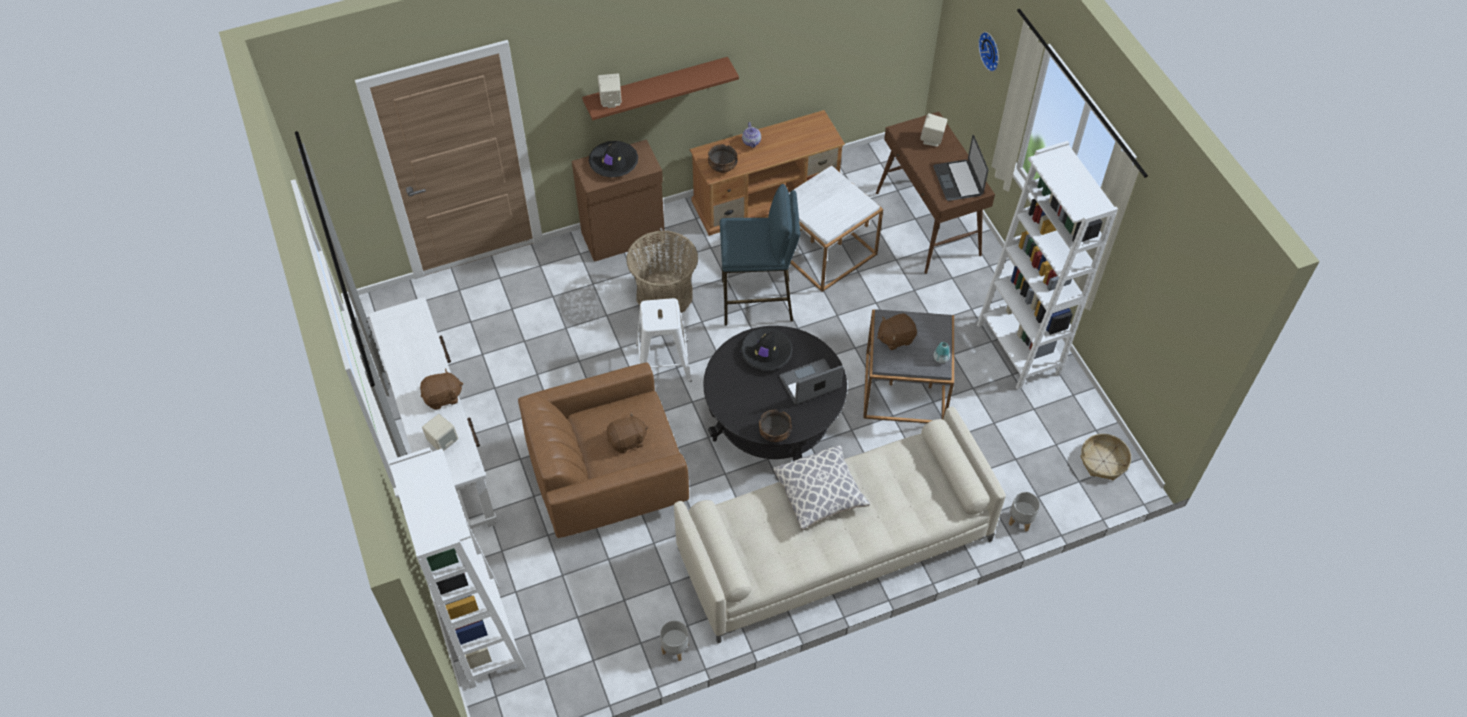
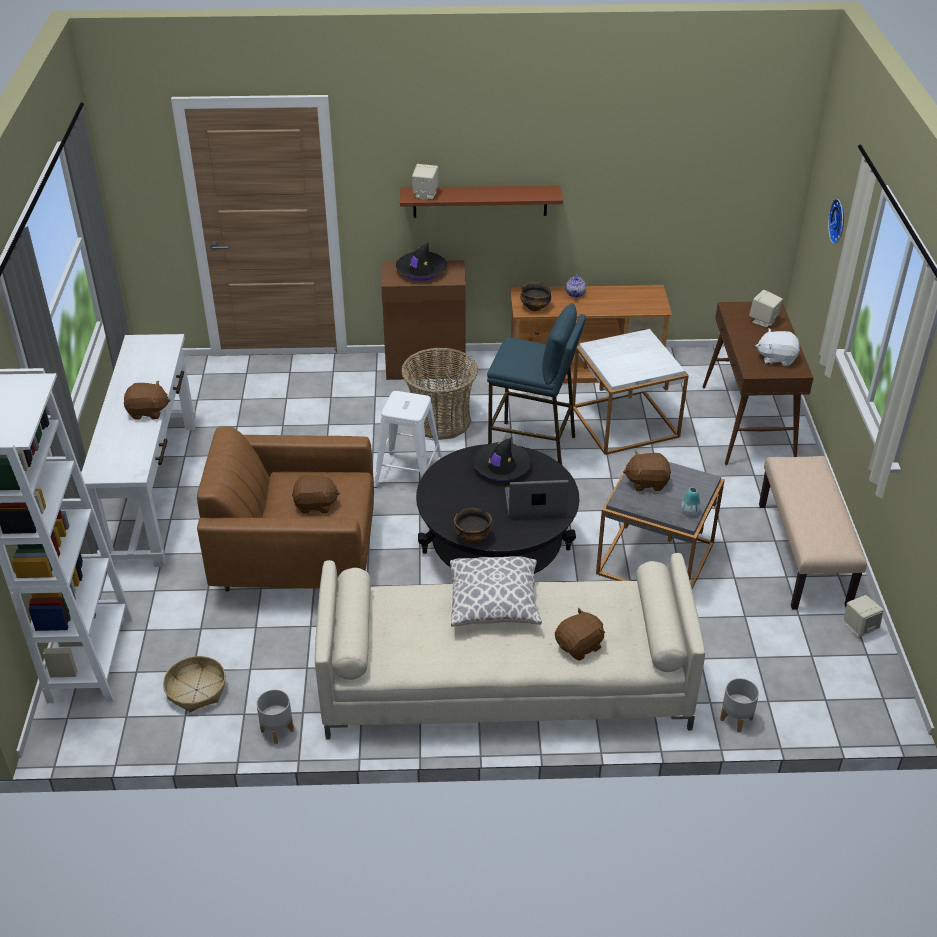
camera: 20 degrees right, 15 degrees down
beige speaker [422,414,458,451] -> beige speaker moved to [844,595,884,638]
laptop [933,135,988,201] -> white plush toy [756,329,800,366]
white bookcase [977,141,1118,389] -> beige bench [759,456,867,610]
basket [1081,434,1131,480] -> basket moved to [163,656,226,712]
none -> brown plush toy [555,608,605,661]

